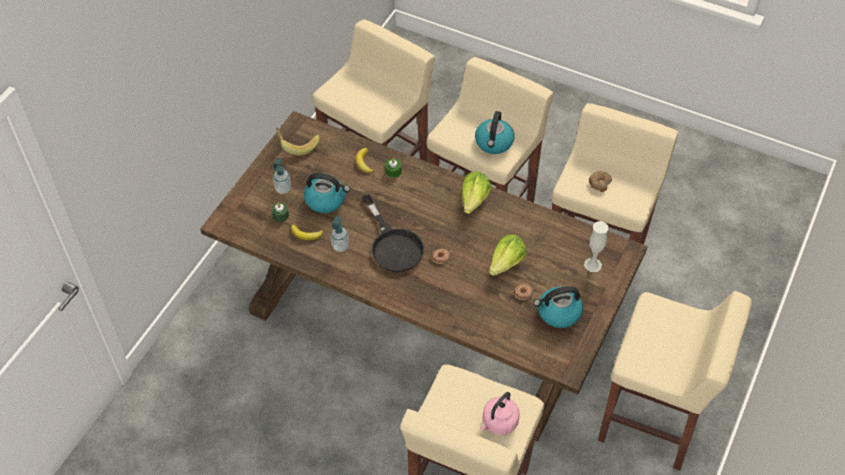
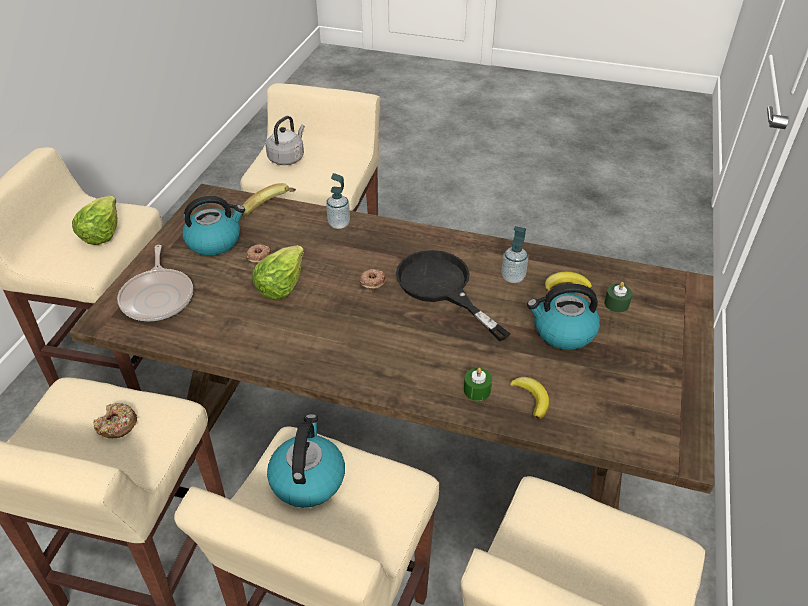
camera: 170 degrees right, 10 degrees down
soap dispenser [273,159,291,194] -> soap dispenser moved to [326,173,350,229]
banana [276,128,320,156] -> banana moved to [242,183,296,217]
lettuce [461,171,492,214] -> lettuce moved to [72,196,118,245]
pink kettle [480,392,520,435] -> grey kettle [265,116,305,165]
white vase [584,221,609,272] -> frying pan [117,245,193,321]

